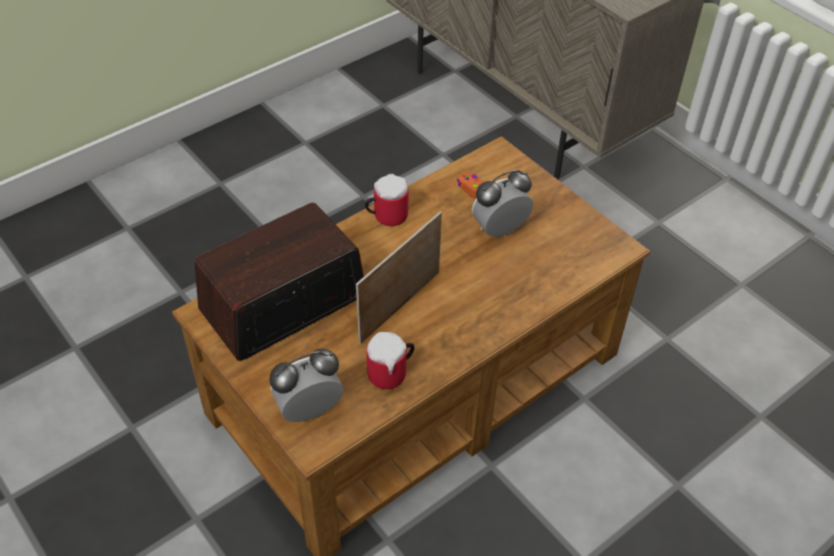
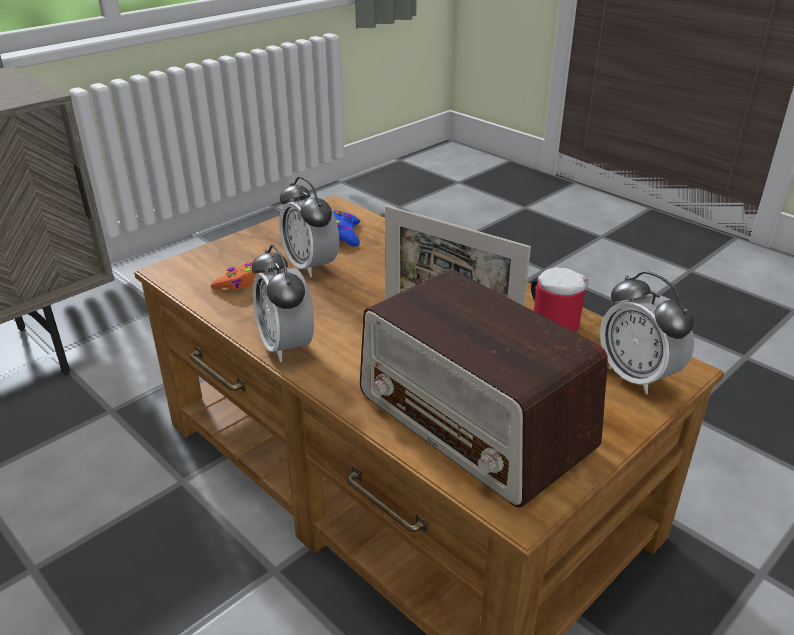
camera: 95 degrees left, 15 degrees down
mug [365,174,408,226] -> alarm clock [252,245,314,362]
none -> blue game controller [333,210,360,247]

